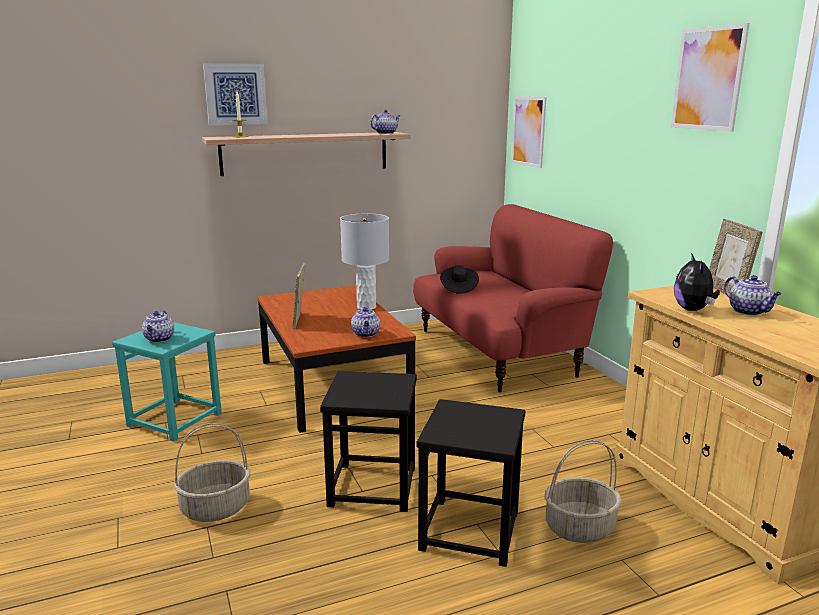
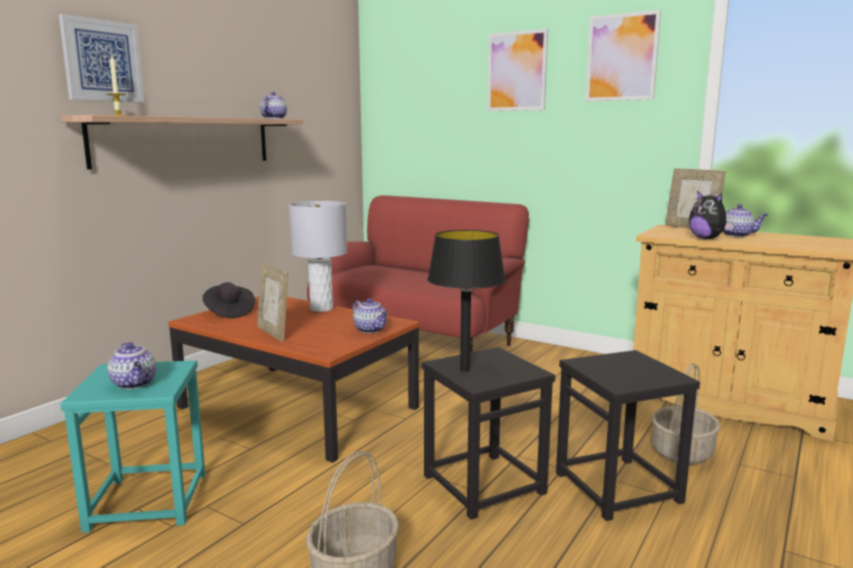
camera: 35 degrees left, 5 degrees down
black hat [440,265,479,294] -> black hat moved to [203,282,255,318]
picture [511,96,547,168] -> picture moved to [487,29,548,111]
none -> black table lamp [427,230,506,372]

